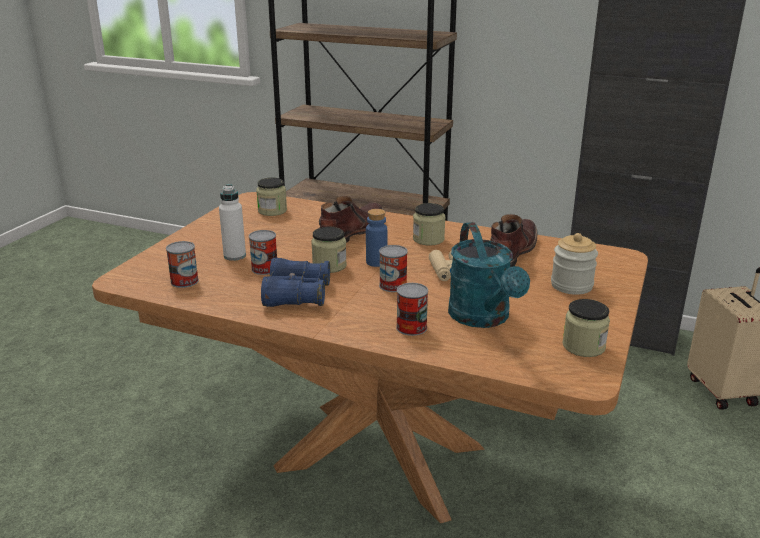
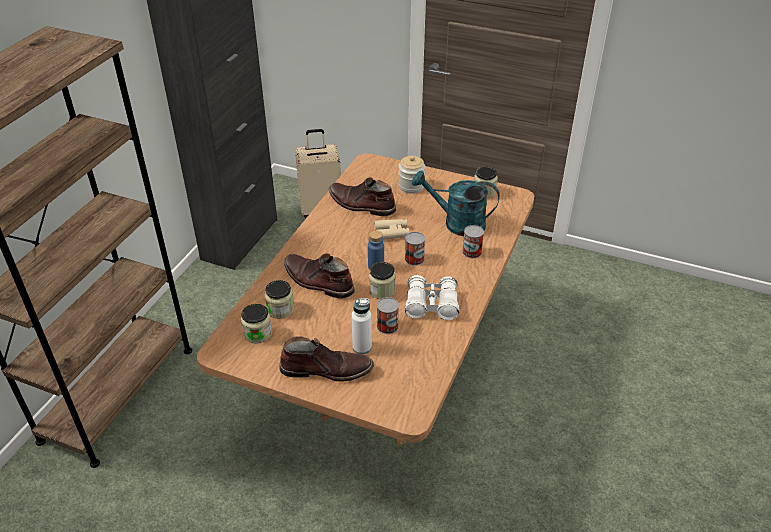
camera: 90 degrees left, 15 degrees up
can [166,241,199,288] -> none
blue binoculars [261,258,330,307] -> white binoculars [405,275,460,320]
jar [413,203,446,245] -> jar moved to [265,280,294,319]
turquoise watering can [448,222,530,328] -> turquoise watering can turned 150 degrees counterclockwise [412,171,500,236]
none -> brown boot [280,336,374,382]

